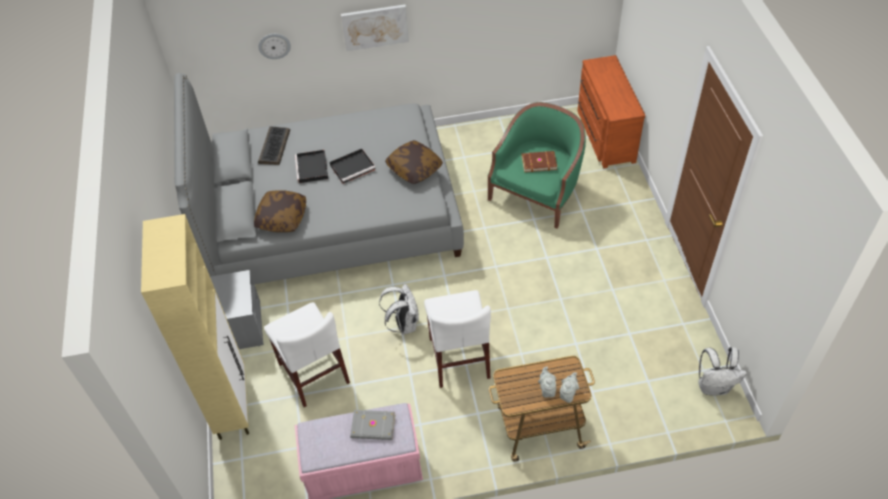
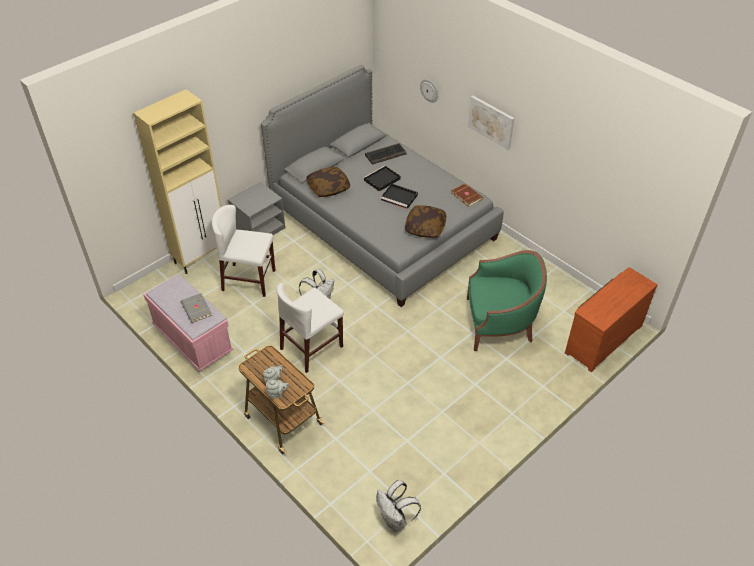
camera: 55 degrees right, 5 degrees down
white chair [264,302,350,407] -> white chair turned 75 degrees clockwise [212,205,275,297]
brown book [522,151,557,172] -> brown book moved to [451,183,483,207]

